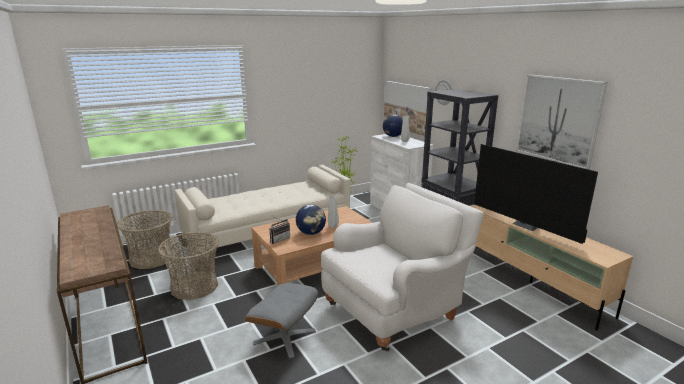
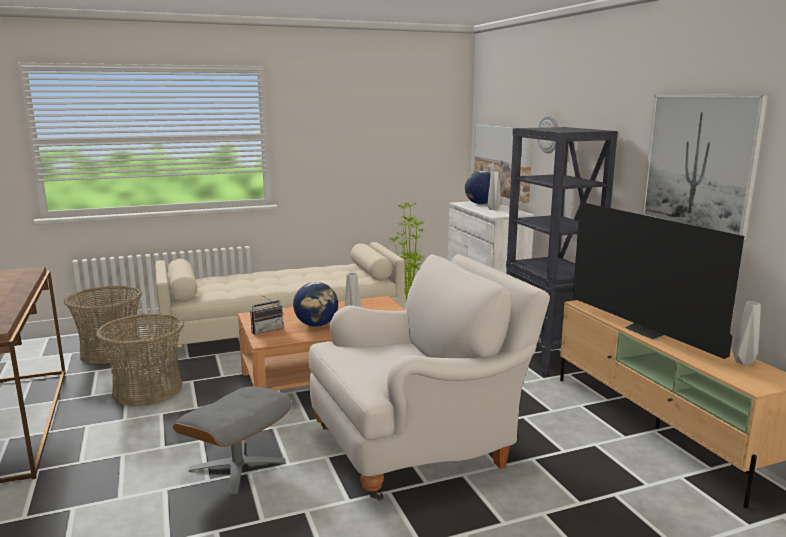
camera: 10 degrees right, 5 degrees down
none -> grey vase [732,301,761,365]

